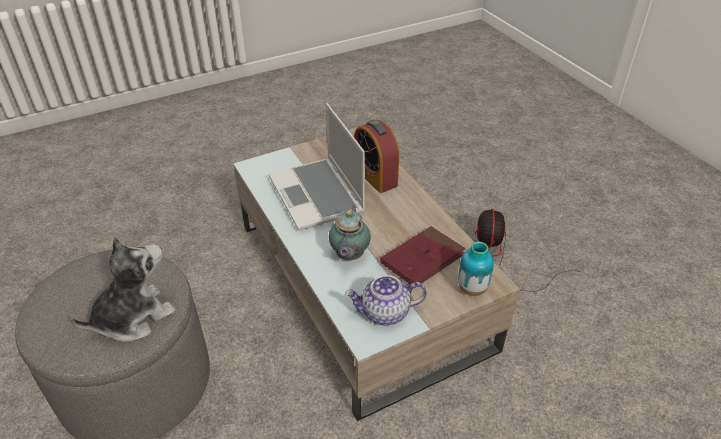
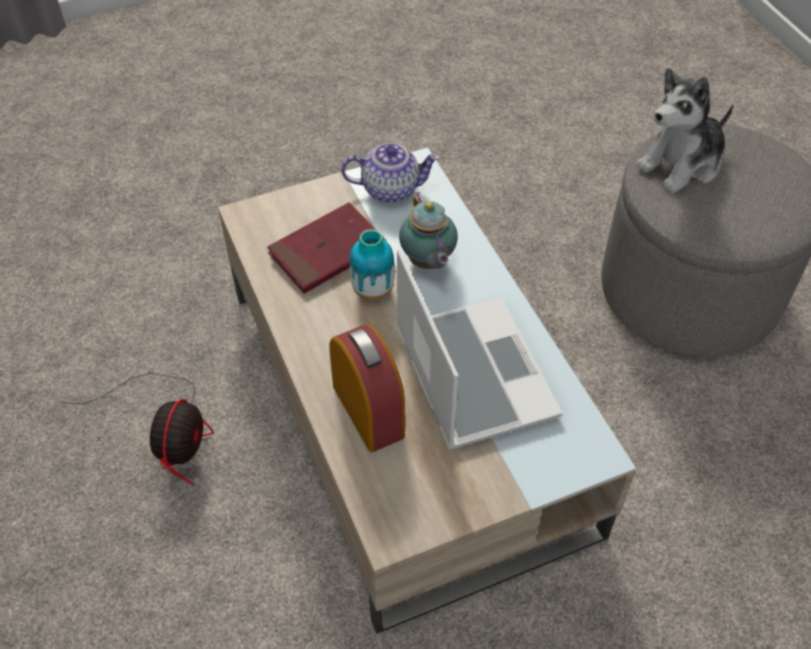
camera: 175 degrees left, 10 degrees up
teapot [329,205,371,260] -> teapot turned 150 degrees clockwise [399,192,458,269]
vase [458,242,494,296] -> vase moved to [350,229,395,301]

